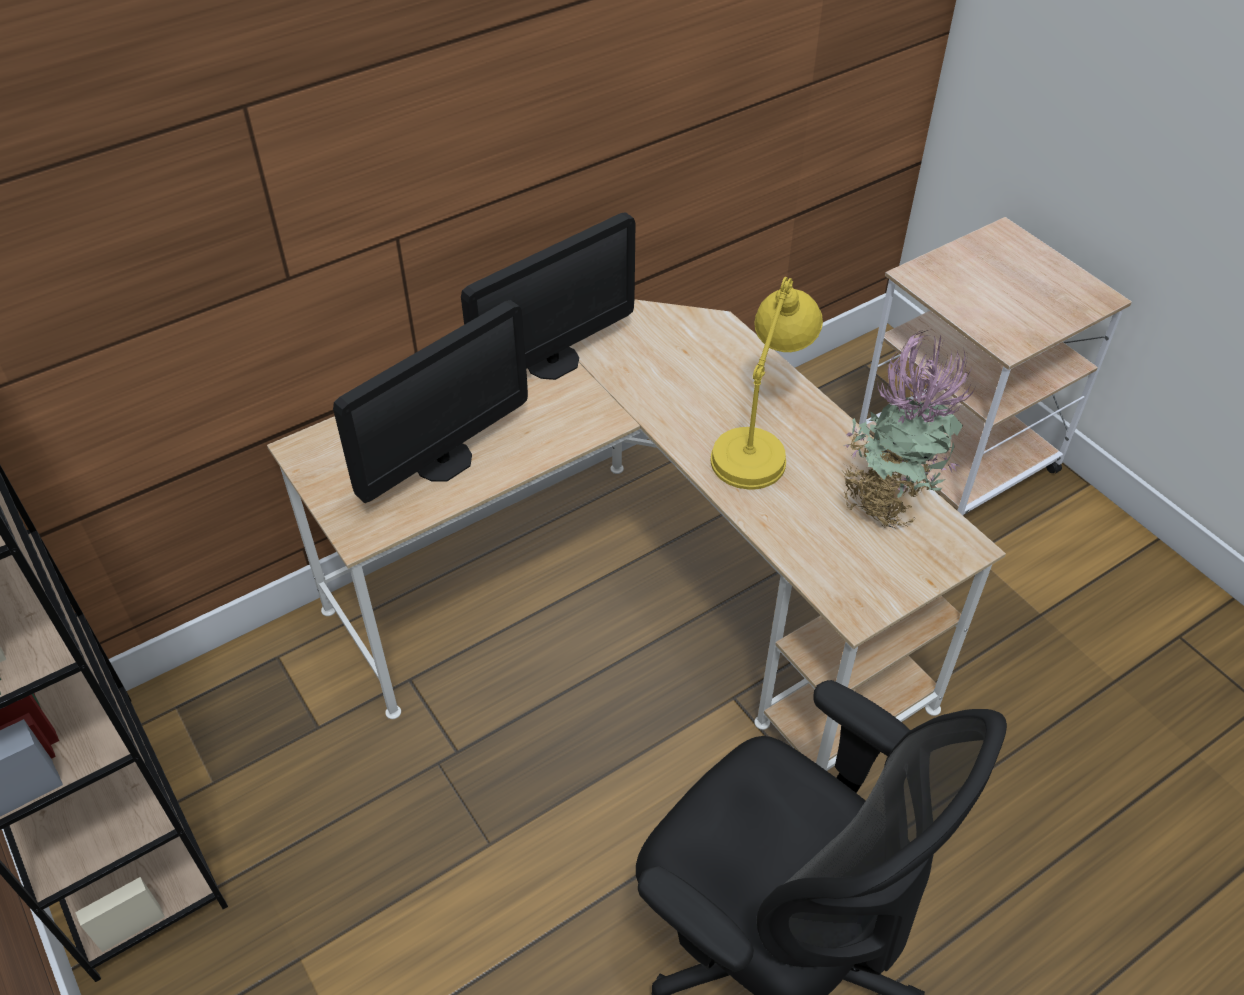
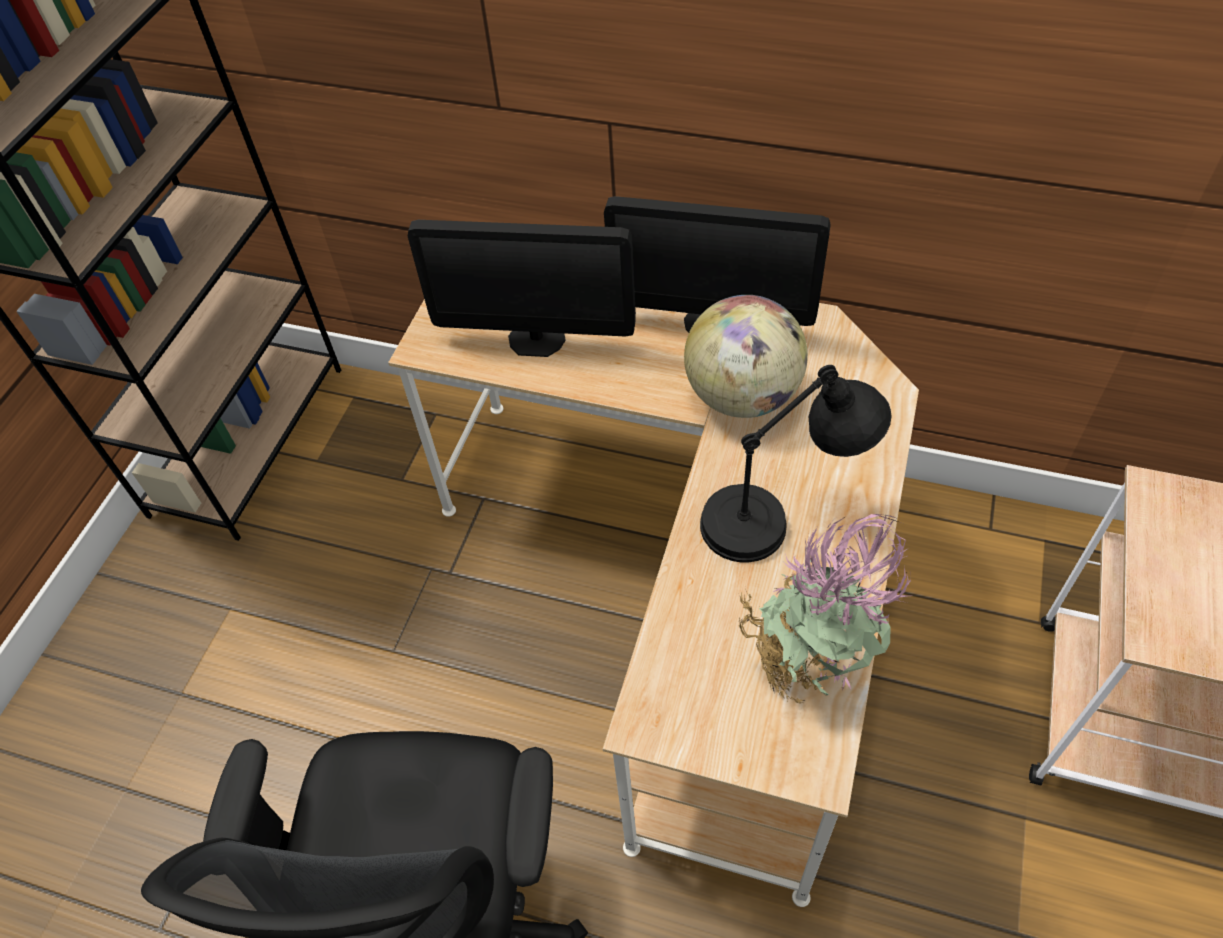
camera: 55 degrees right, 5 degrees up
yellow table lamp [710,277,823,490] -> black table lamp [700,365,892,563]
none -> globe [684,295,808,418]

